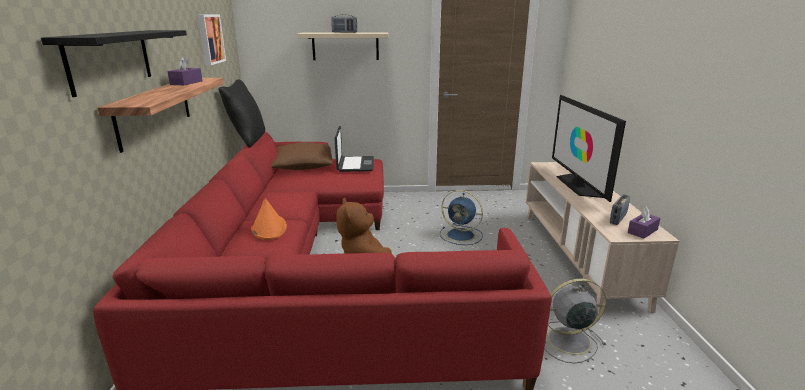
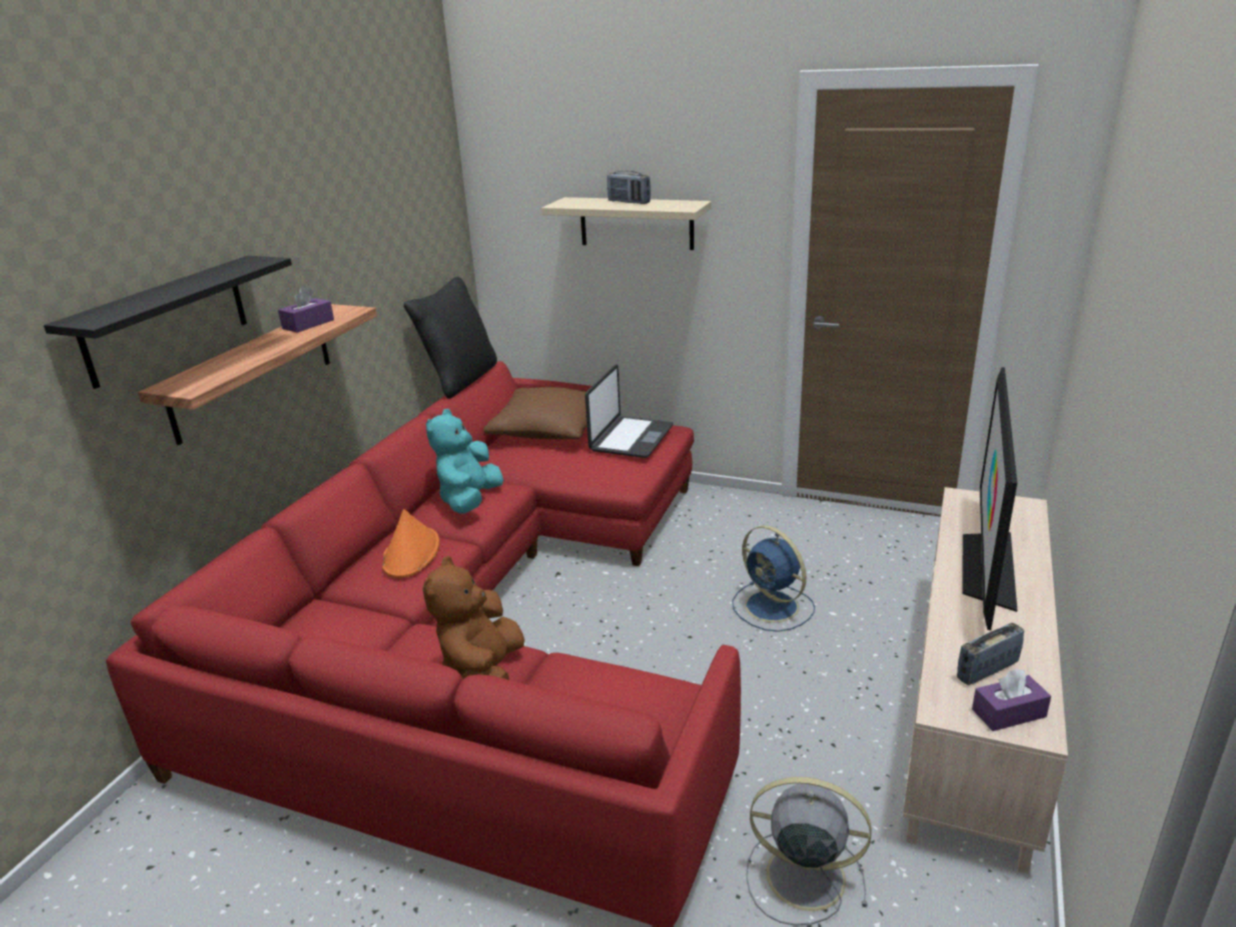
camera: 25 degrees right, 5 degrees up
picture [197,15,226,65] -> none
none -> turquoise plush toy [426,409,504,514]

